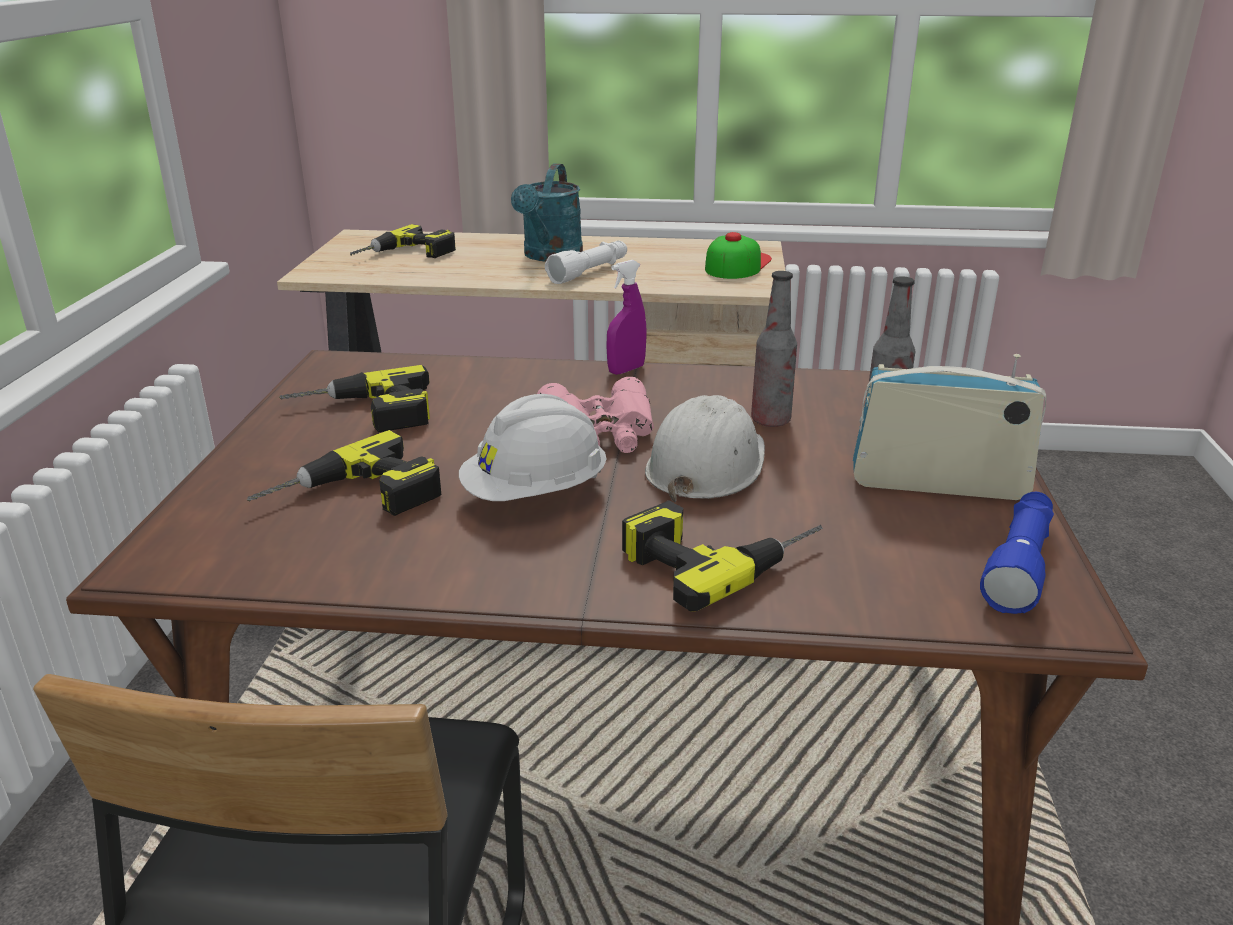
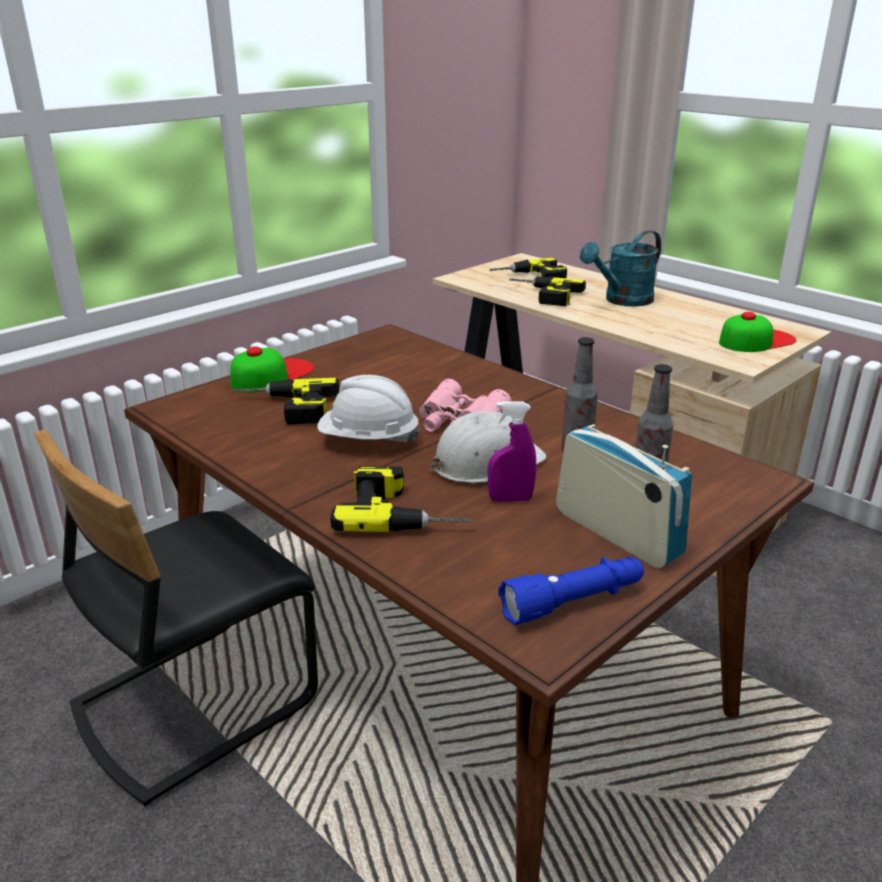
camera: 40 degrees right, 0 degrees up
power drill [279,365,430,432] -> power drill moved to [509,276,586,306]
white flashlight [545,241,627,284] -> none
purple spray bottle [606,260,647,375] -> purple spray bottle moved to [488,401,536,502]
none -> cap [230,347,314,393]

